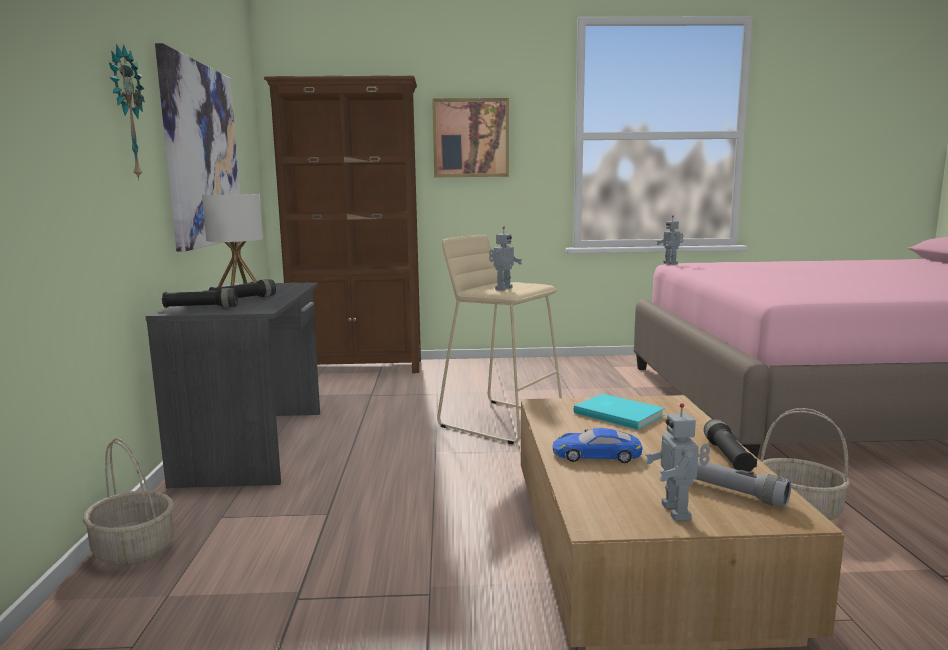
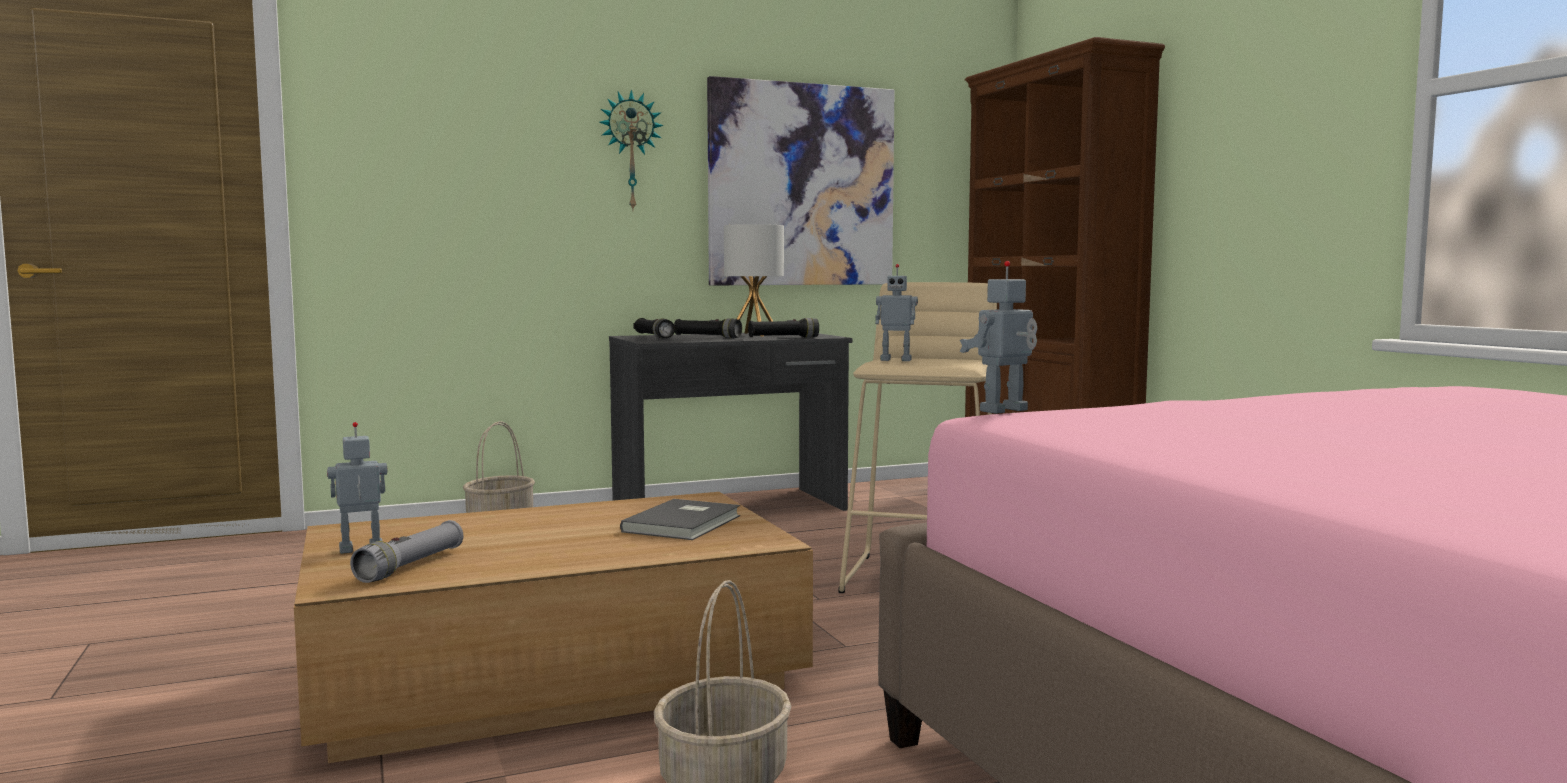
camera: 70 degrees right, 5 degrees down
picture [432,98,509,177] -> none
blue toy car [553,428,642,463] -> none
turquoise book [573,394,665,430] -> grey book [620,499,740,540]
toy robot [657,216,683,265] -> toy robot moved to [960,261,1037,414]
black flashlight [704,419,757,472] -> black flashlight moved to [748,318,819,338]

